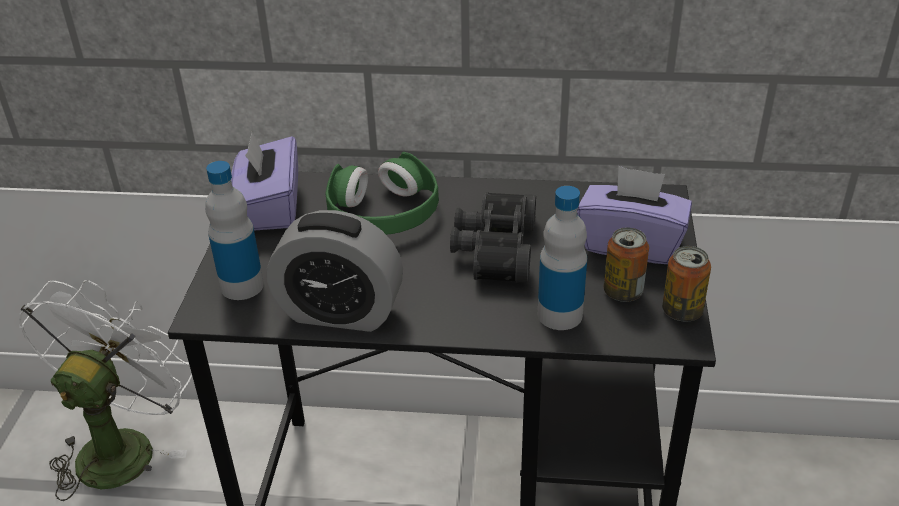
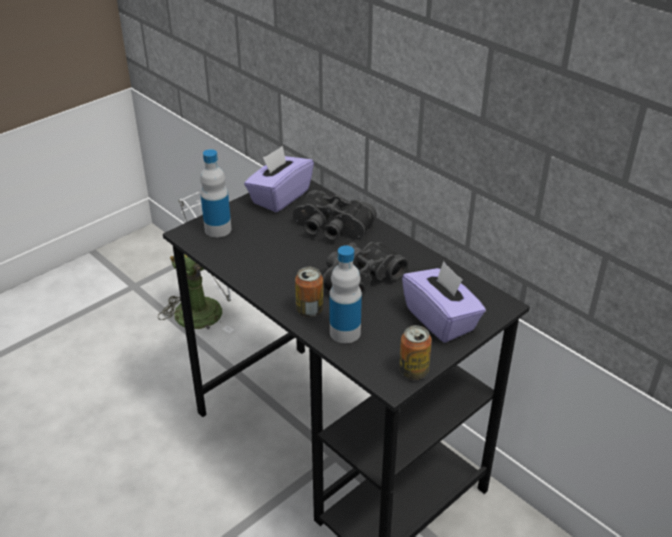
camera: 40 degrees right, 0 degrees up
alarm clock [267,210,403,332] -> none
green headphones [325,152,439,235] -> black binoculars [293,190,377,240]
can [604,228,649,302] -> can moved to [295,267,323,317]

